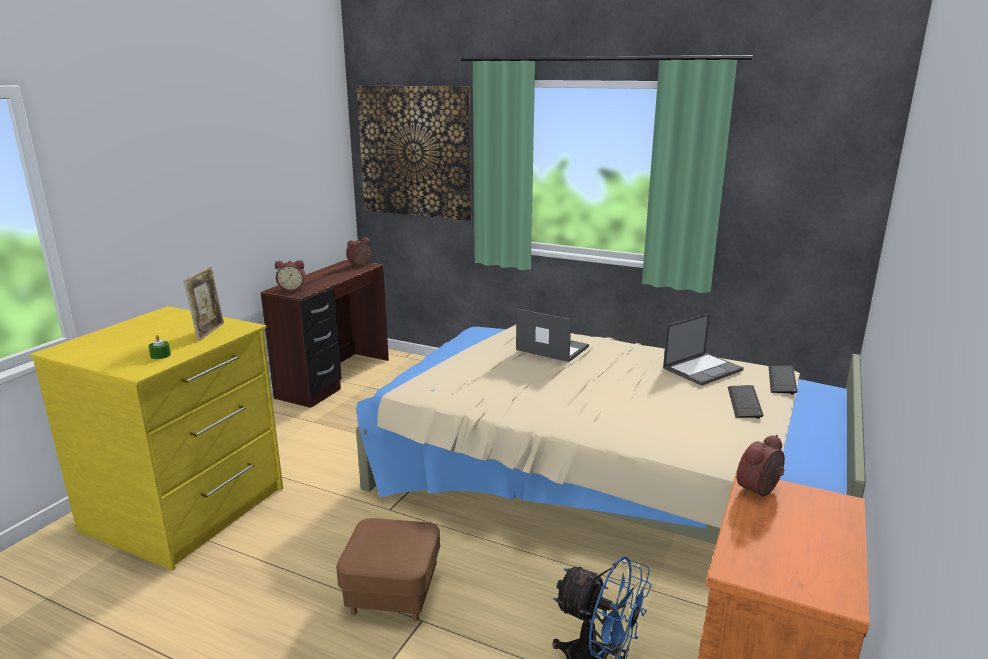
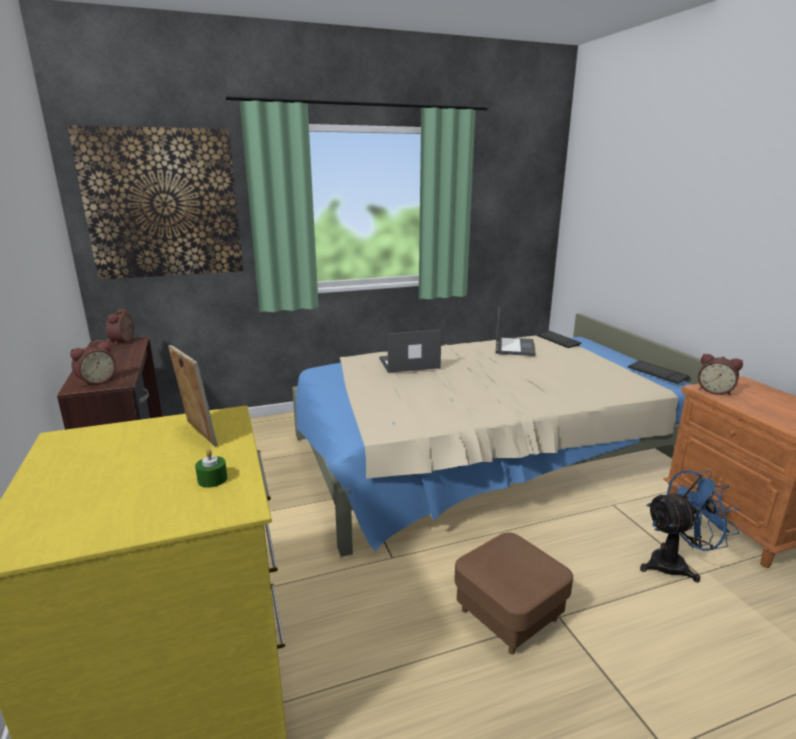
camera: 45 degrees left, 0 degrees up
keyboard [728,385,763,419] -> keyboard moved to [628,360,690,384]
alarm clock [737,435,785,496] -> alarm clock turned 60 degrees counterclockwise [698,354,743,396]

